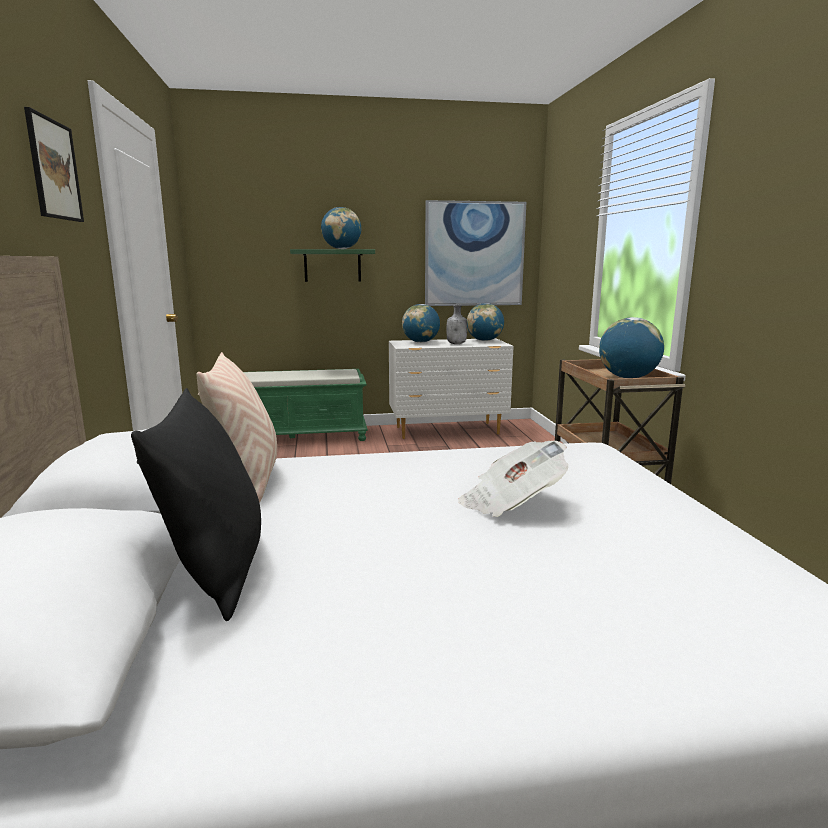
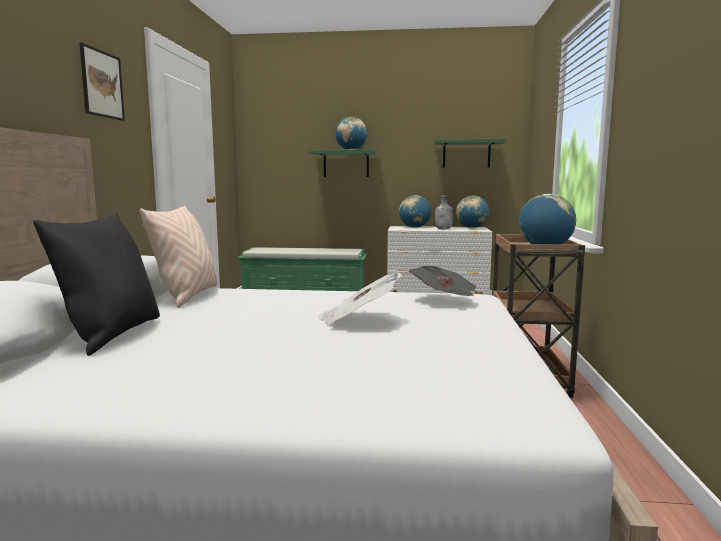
camera: 15 degrees right, 5 degrees down
picture [425,200,526,306] -> green shelf [434,139,506,168]
none -> newspaper [409,266,477,296]

